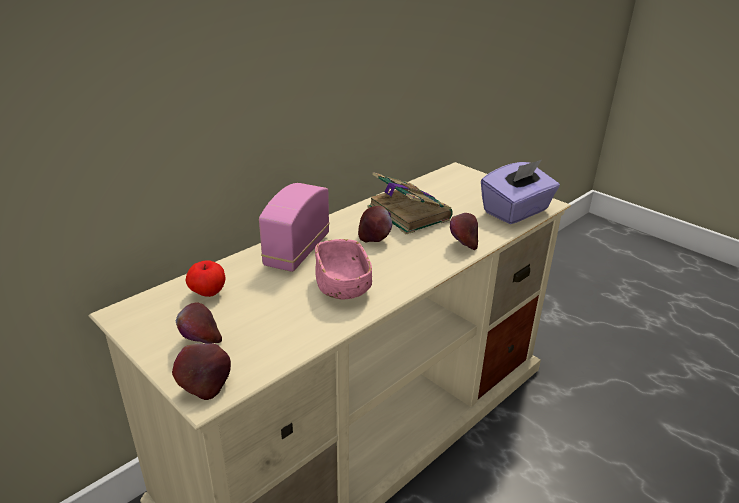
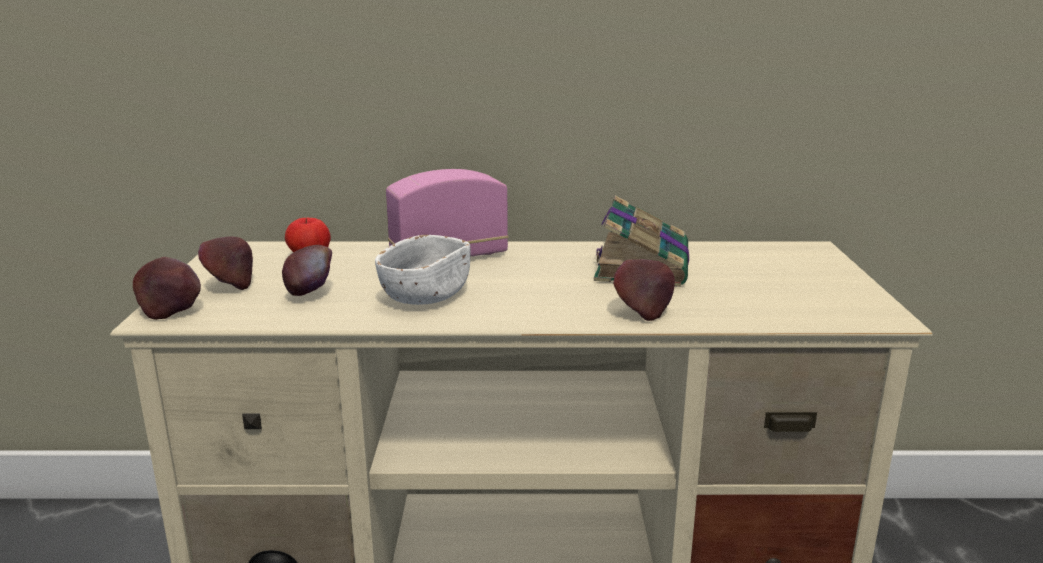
camera: 45 degrees right, 10 degrees down
pink bowl [315,239,372,299] -> white bowl [375,235,471,305]
apple [358,206,392,242] -> apple moved to [282,245,332,296]
purple tissue box [481,160,560,224] -> none

